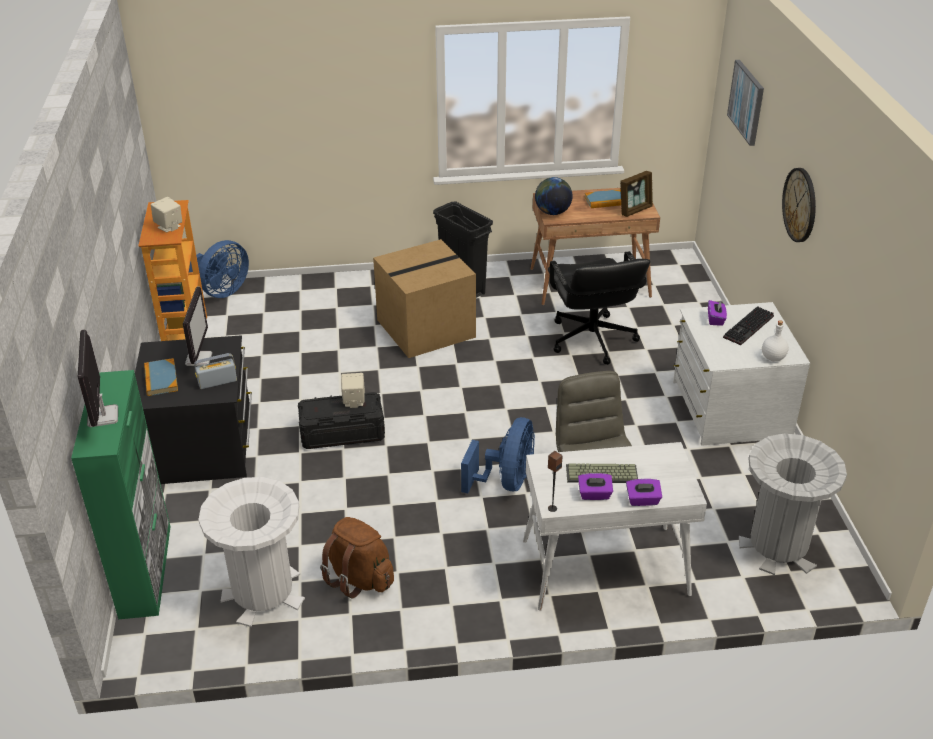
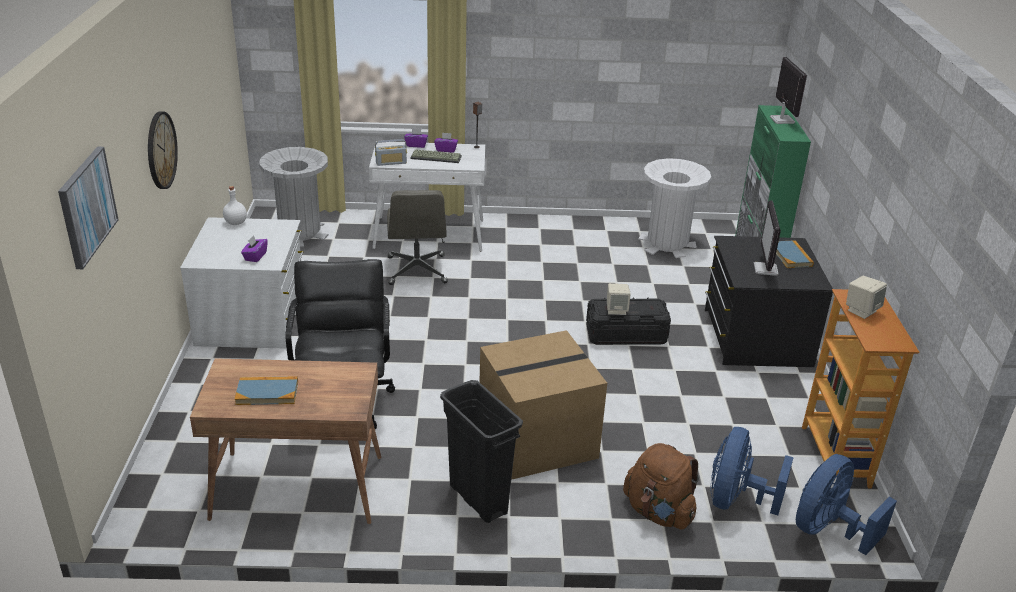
camera: 175 degrees left, 5 degrees down
radio [194,353,237,389] -> radio moved to [375,139,407,166]
brown backpack [320,517,394,599] -> brown backpack moved to [623,443,699,530]
blue fan [461,417,535,493] -> blue fan moved to [711,427,794,515]
globe [535,177,573,215] -> none
picture frame [620,171,653,217] -> none
keyboard [723,306,774,345] -> none

